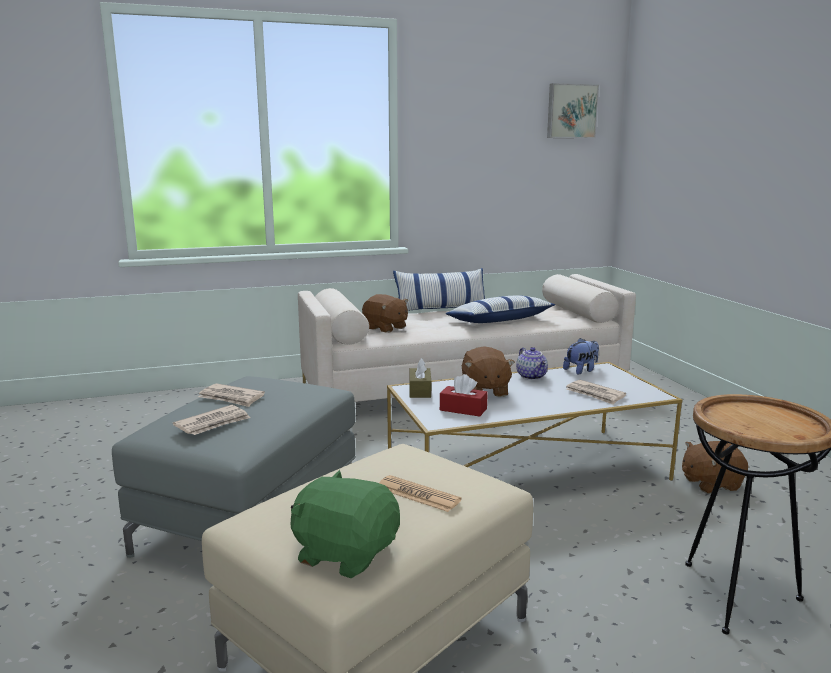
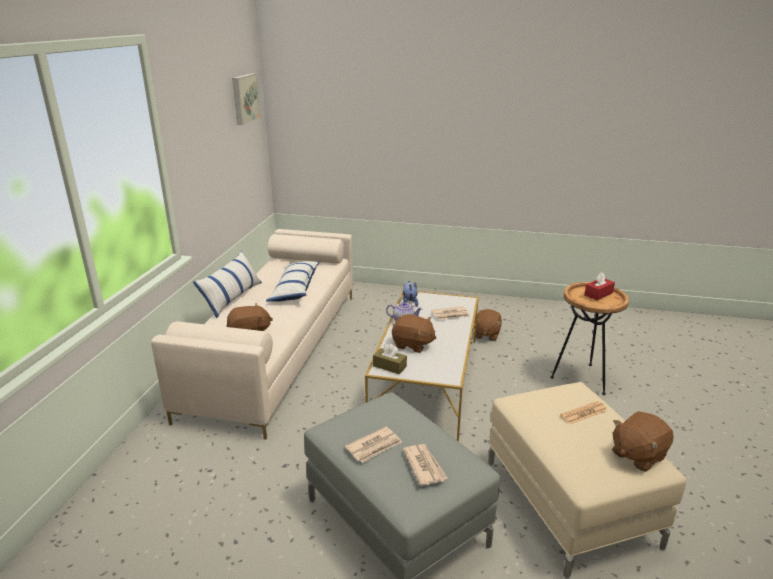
camera: 60 degrees left, 10 degrees up
green plush toy [291,470,400,578] -> brown plush toy [612,411,674,472]
red tissue box [440,374,488,417] -> red tissue box moved to [584,272,615,300]

